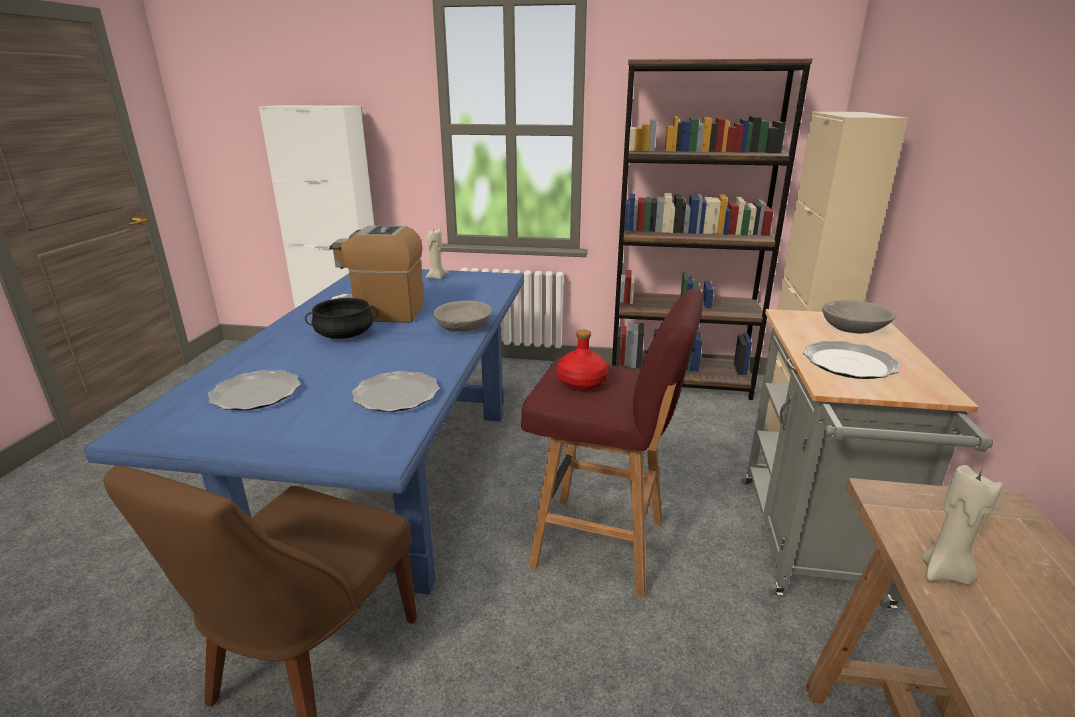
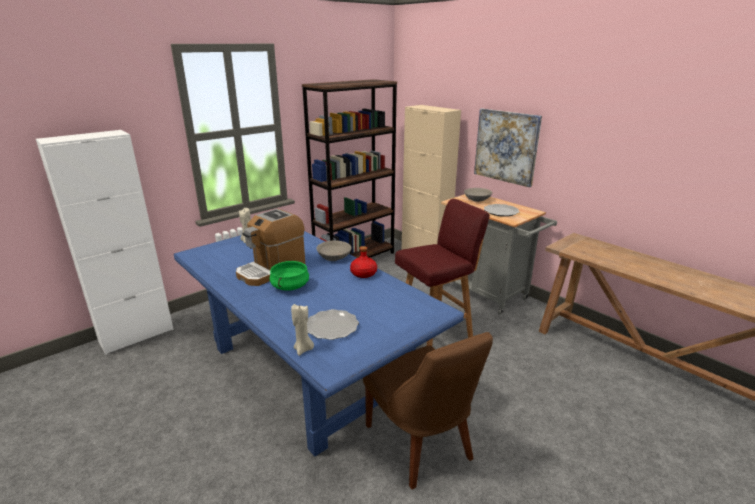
camera: 50 degrees left, 0 degrees up
black cooking pot [305,298,378,339] -> green cooking pot [269,261,309,291]
plate [352,371,440,412] -> none
red bottle [557,329,608,390] -> red bottle moved to [350,246,377,278]
beige candle [921,465,1002,585] -> beige candle moved to [291,304,314,356]
none -> picture [474,108,542,187]

